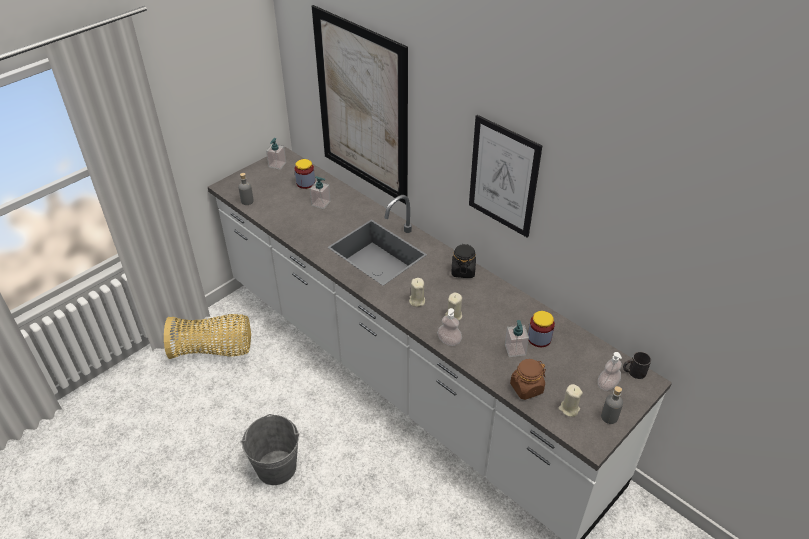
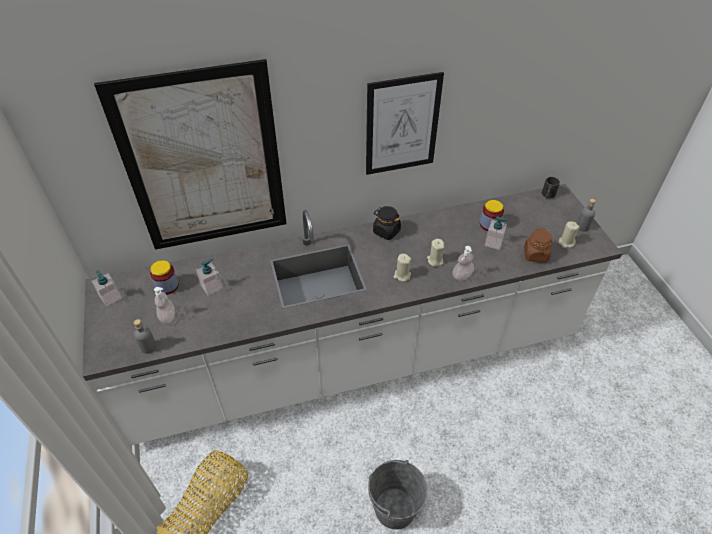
camera: 60 degrees left, 5 degrees up
soap dispenser [598,352,622,391] -> soap dispenser moved to [154,287,175,324]

